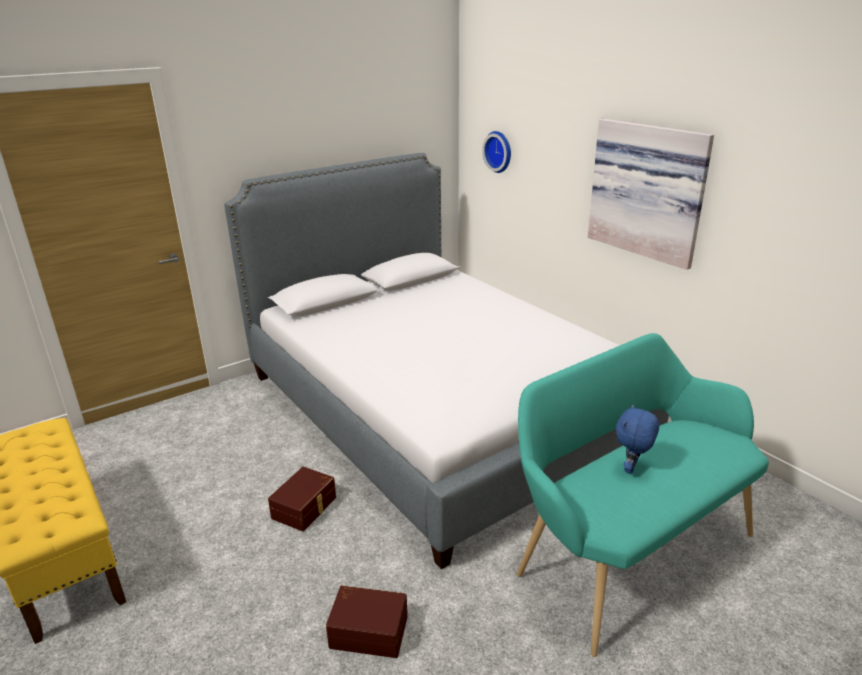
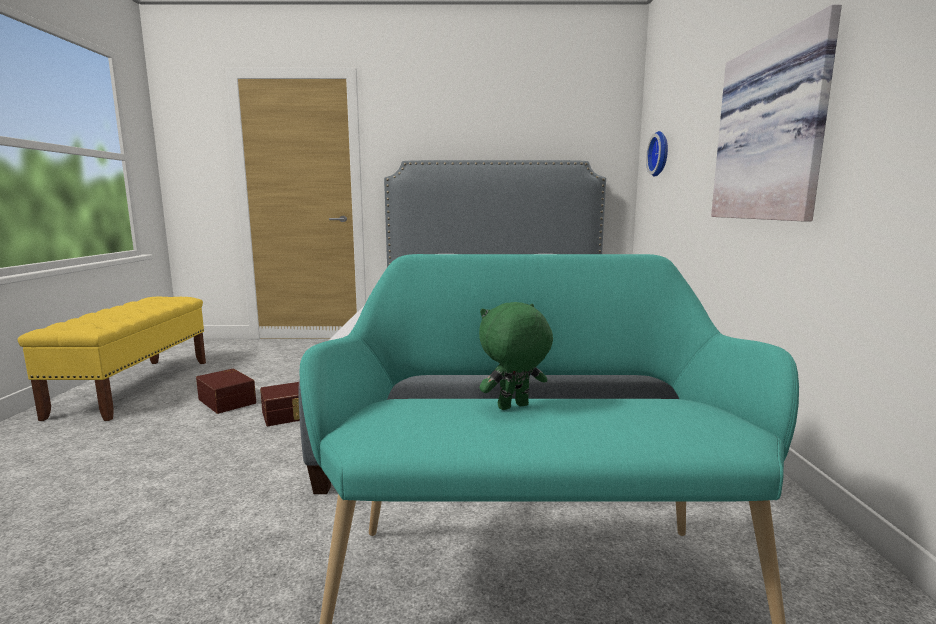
camera: 35 degrees right, 15 degrees down
brown storage box [326,585,408,658] -> brown storage box moved to [196,368,256,414]
blue plush toy [616,404,659,474] -> green plush toy [479,302,553,410]

